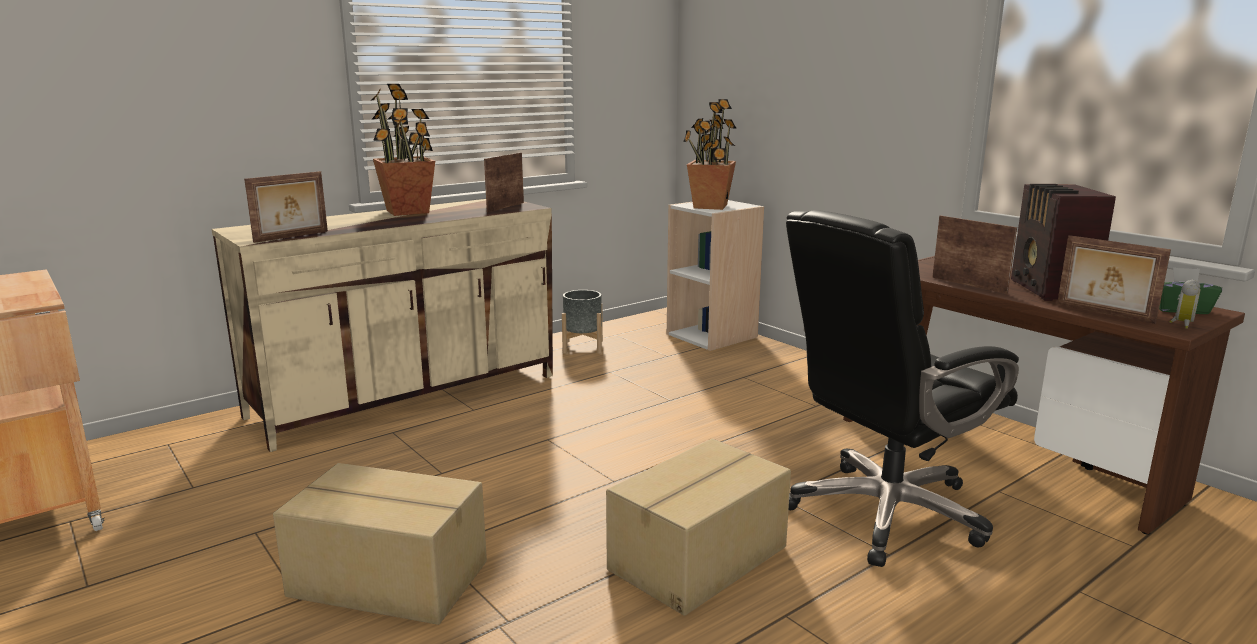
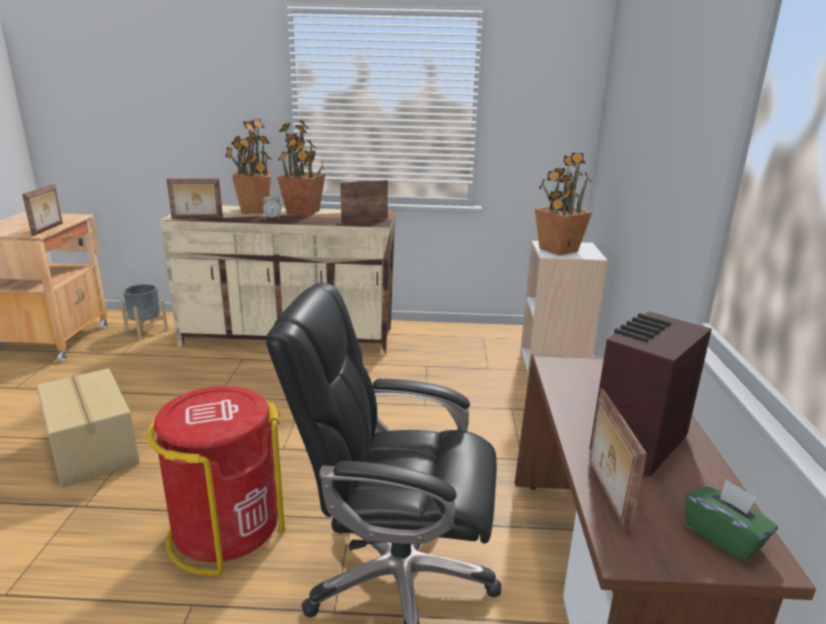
camera: 40 degrees right, 5 degrees up
grey planter [562,290,603,354] -> grey planter moved to [120,284,168,339]
cardboard box [606,439,791,616] -> red trash can [147,386,285,576]
picture frame [932,215,1017,294] -> picture frame moved to [22,184,63,236]
alarm clock [1169,279,1201,329] -> alarm clock moved to [263,196,281,220]
none -> potted plant [226,119,271,214]

